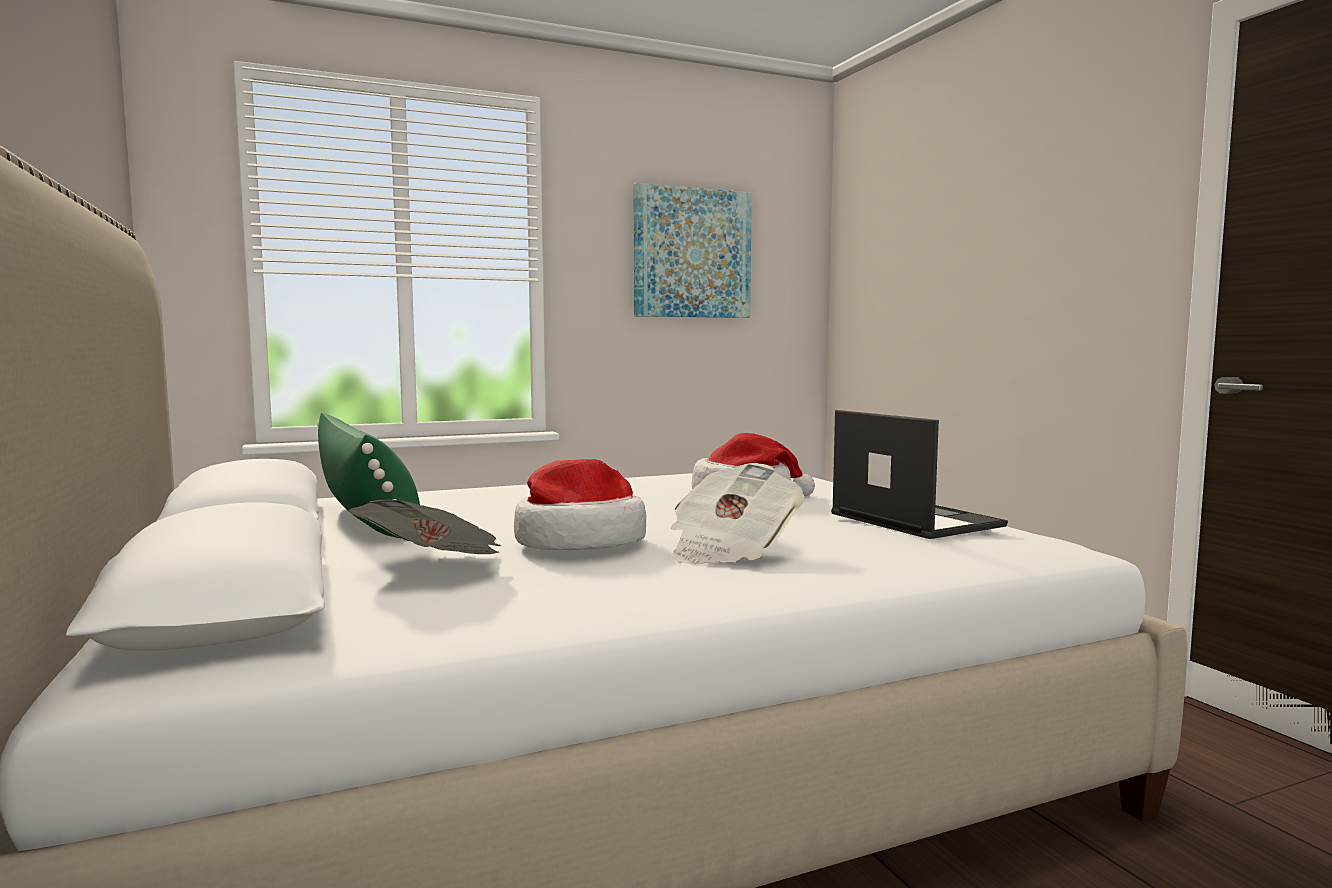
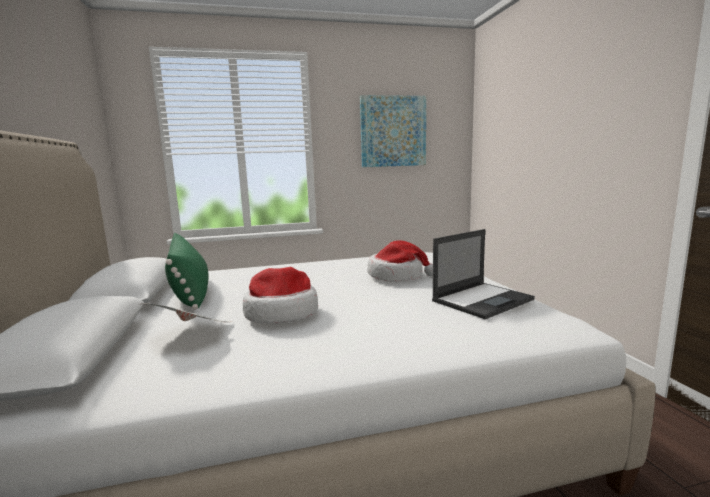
camera: 10 degrees right, 5 degrees up
newspaper [670,463,804,564] -> none
laptop [831,410,1008,539] -> laptop turned 75 degrees clockwise [432,229,535,319]

